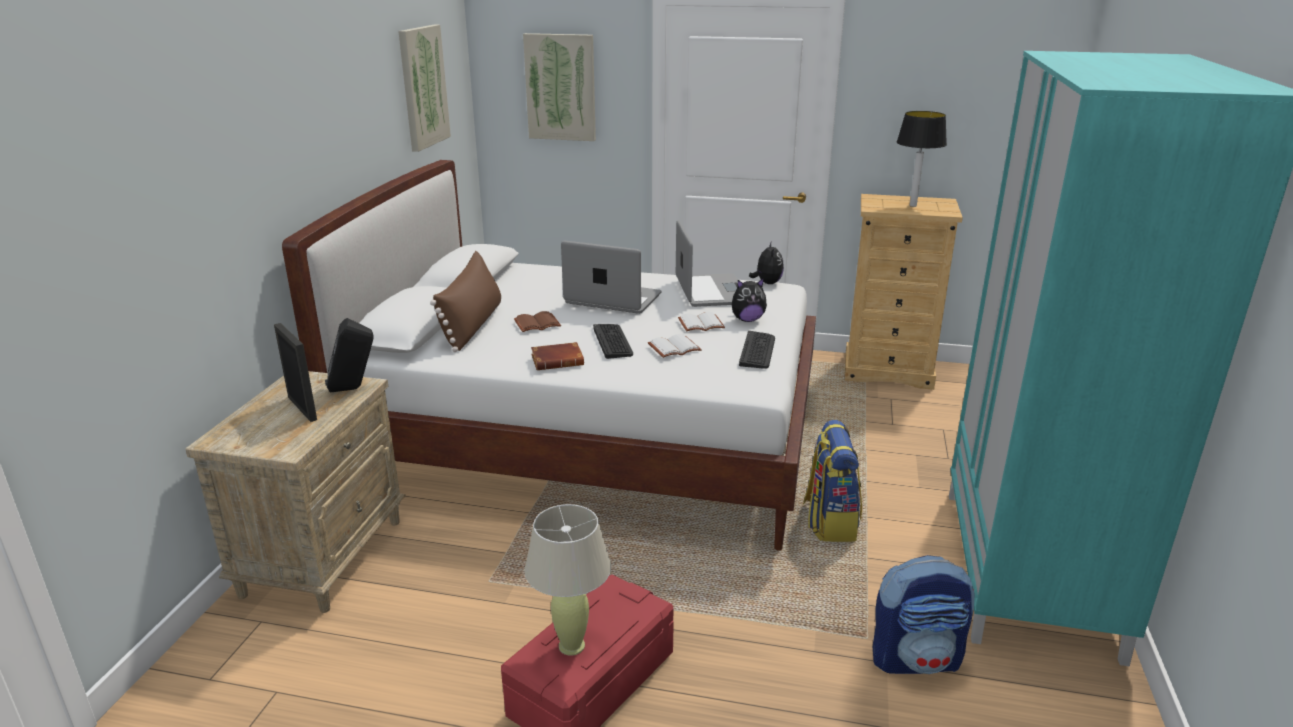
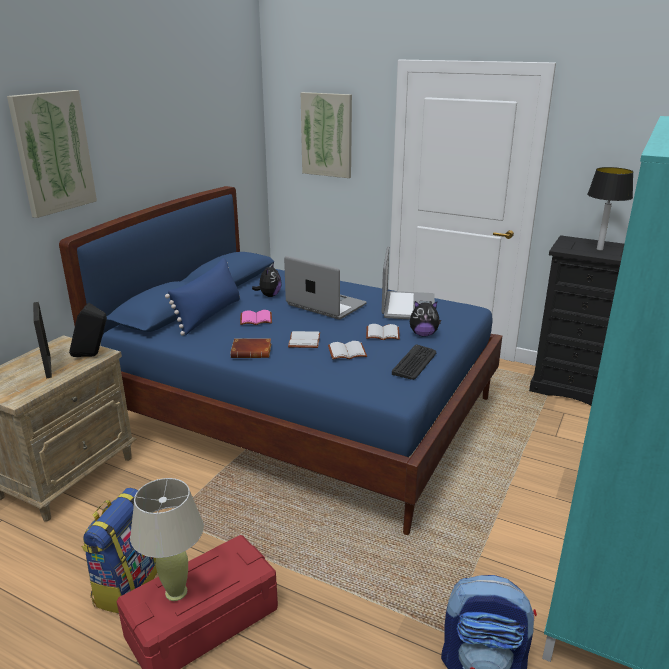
camera: 15 degrees right, 0 degrees up
white bed [282,160,816,551] -> blue bed [59,186,502,535]
picture [398,25,451,152] -> picture moved to [7,90,97,218]
brown pillow [430,251,501,352] -> blue pillow [165,258,240,335]
brown book [514,311,561,332] -> pink book [240,310,272,325]
keyboard [593,324,633,359] -> white book [288,331,320,348]
plush toy [749,243,784,284] -> plush toy moved to [252,263,282,297]
backpack [803,420,862,542] -> backpack moved to [81,488,157,613]
beige dresser [844,194,963,390] -> black dresser [529,235,624,406]

